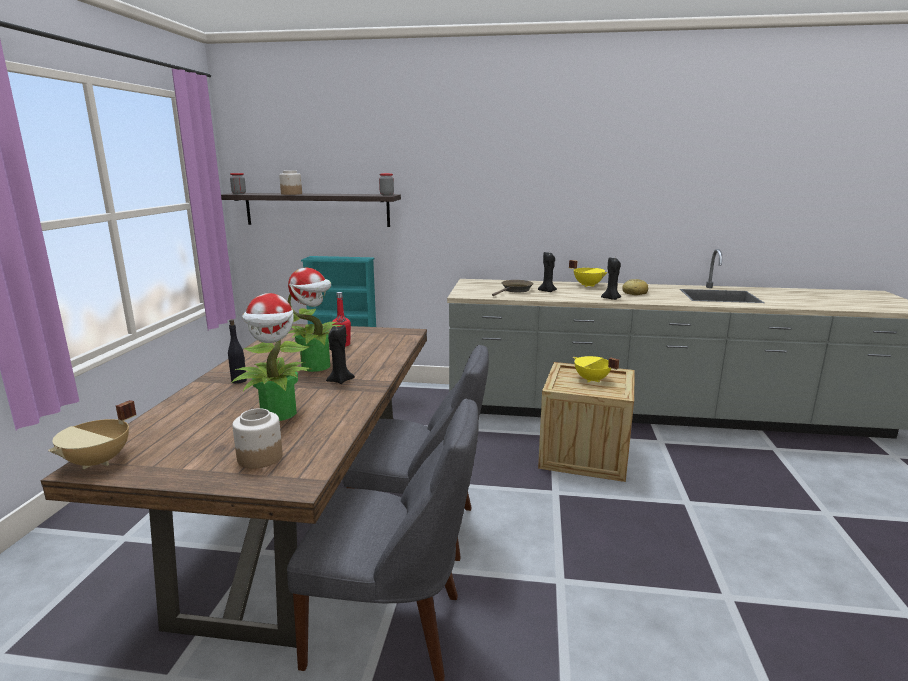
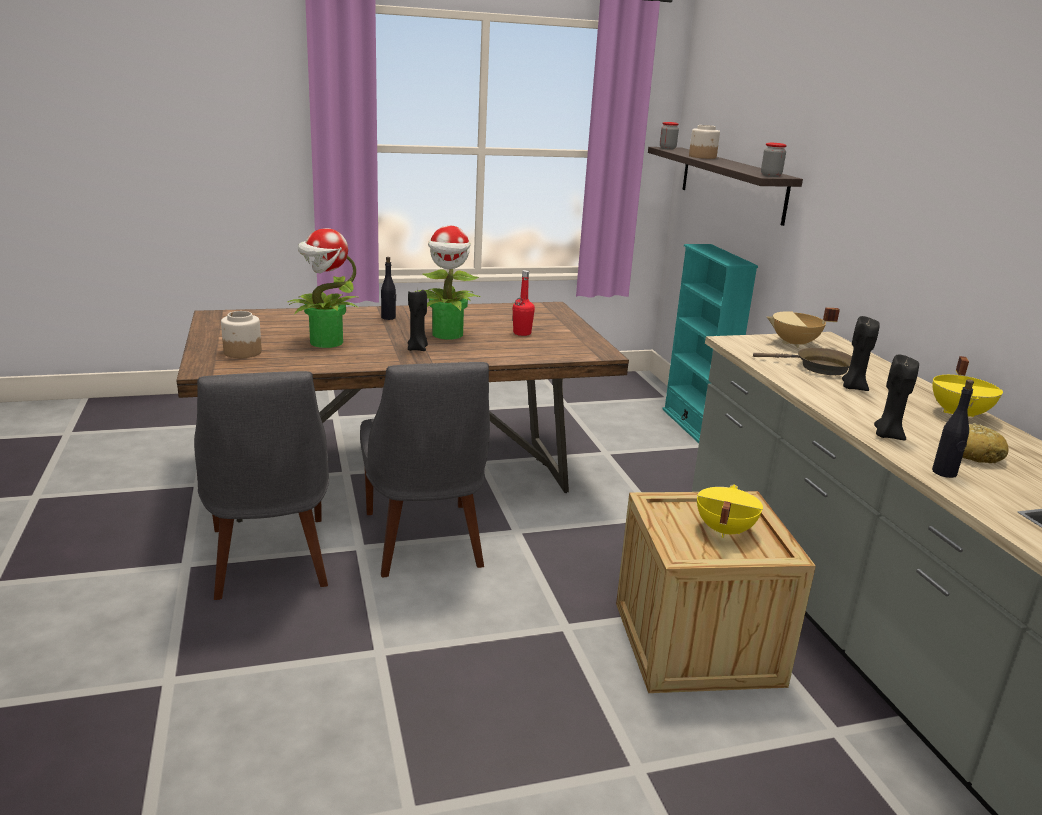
camera: 65 degrees right, 5 degrees up
beige cooking pot [48,400,136,469] -> beige cooking pot moved to [767,307,840,348]
none -> black bottle [932,379,974,478]

